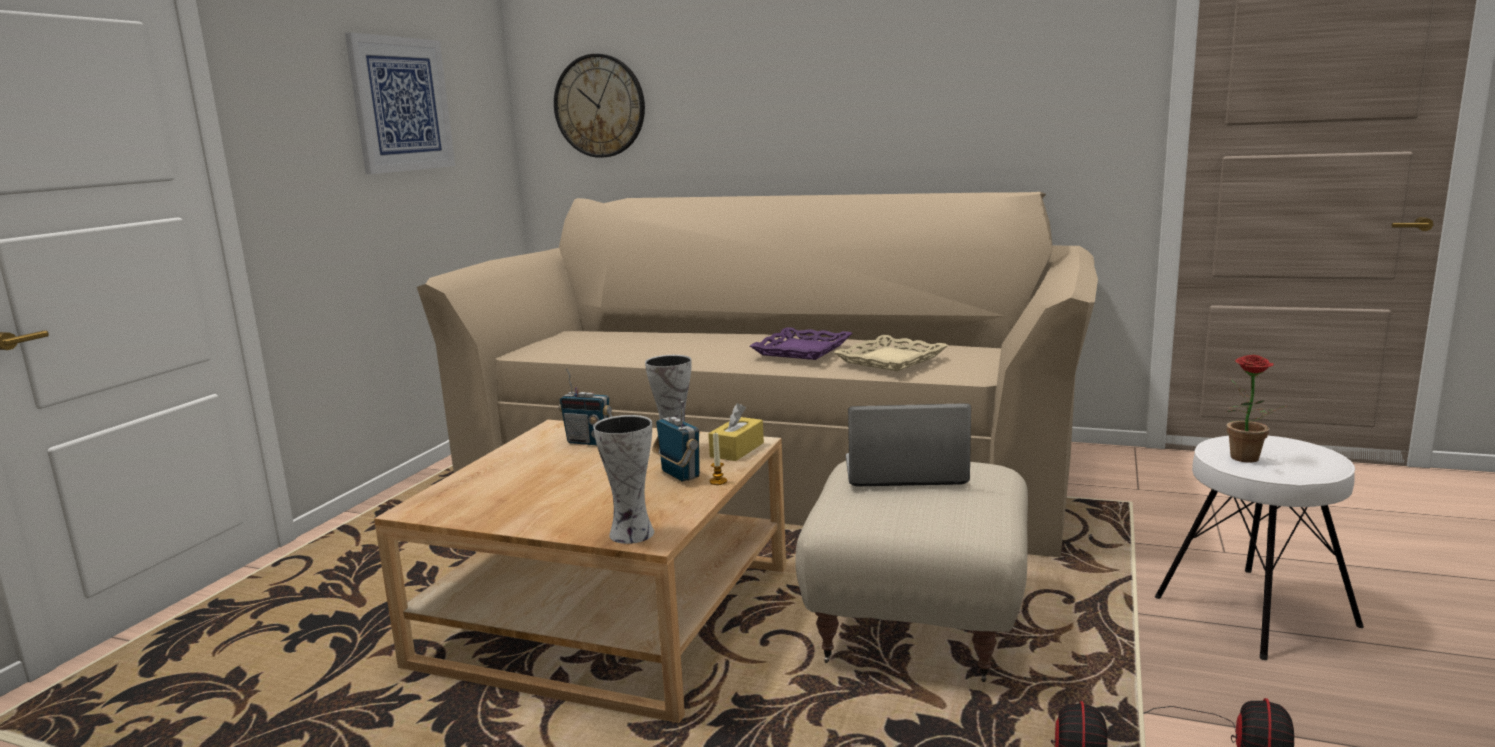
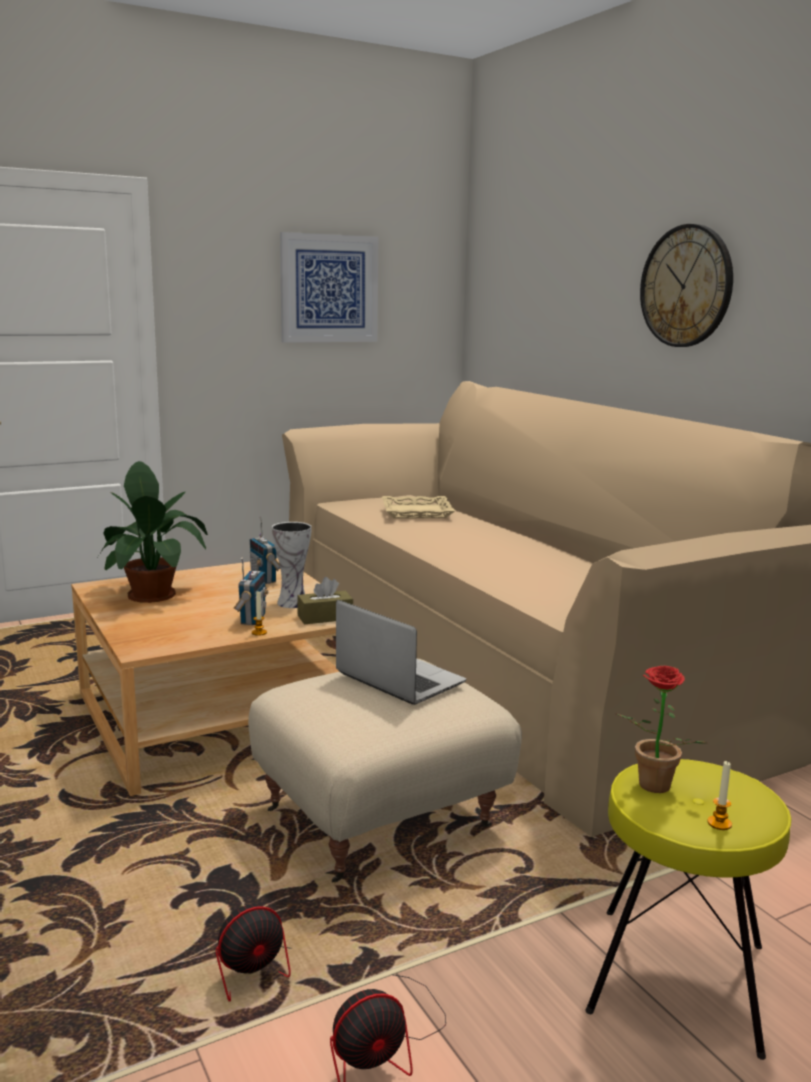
camera: 40 degrees right, 0 degrees up
wall clock [554,54,645,158] -> wall clock moved to [640,224,733,347]
vase [593,415,654,544] -> none
yellow tissue box [708,403,764,461] -> brown tissue box [297,577,353,624]
purple tray [750,327,852,360] -> none
beige tray [833,335,948,372] -> beige tray moved to [381,496,455,518]
white stool [1155,436,1364,660] -> yellow stool [585,759,791,1060]
none -> potted plant [99,461,208,603]
none -> candle [707,760,732,830]

